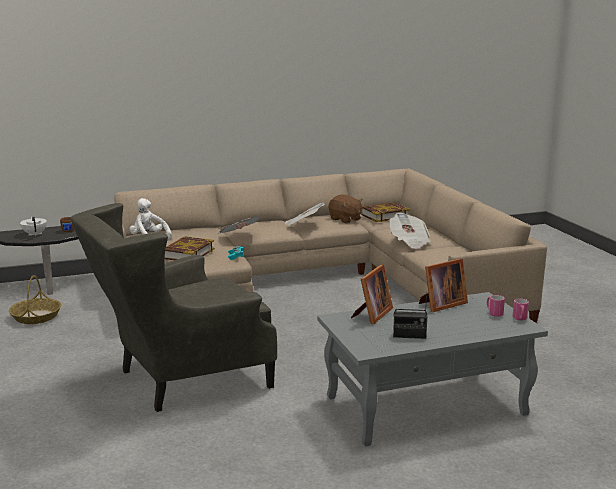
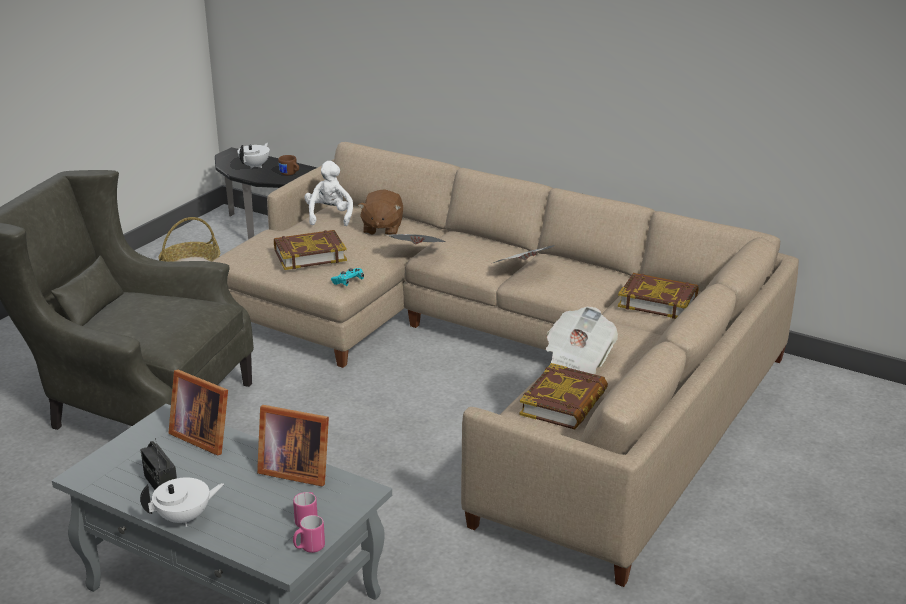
camera: 50 degrees right, 10 degrees up
brown plush toy [328,195,363,223] -> brown plush toy moved to [358,189,403,235]
picture frame [351,264,393,324] -> picture frame turned 45 degrees clockwise [168,370,228,456]
none -> white teapot [140,477,224,527]
none -> book [519,363,608,430]

